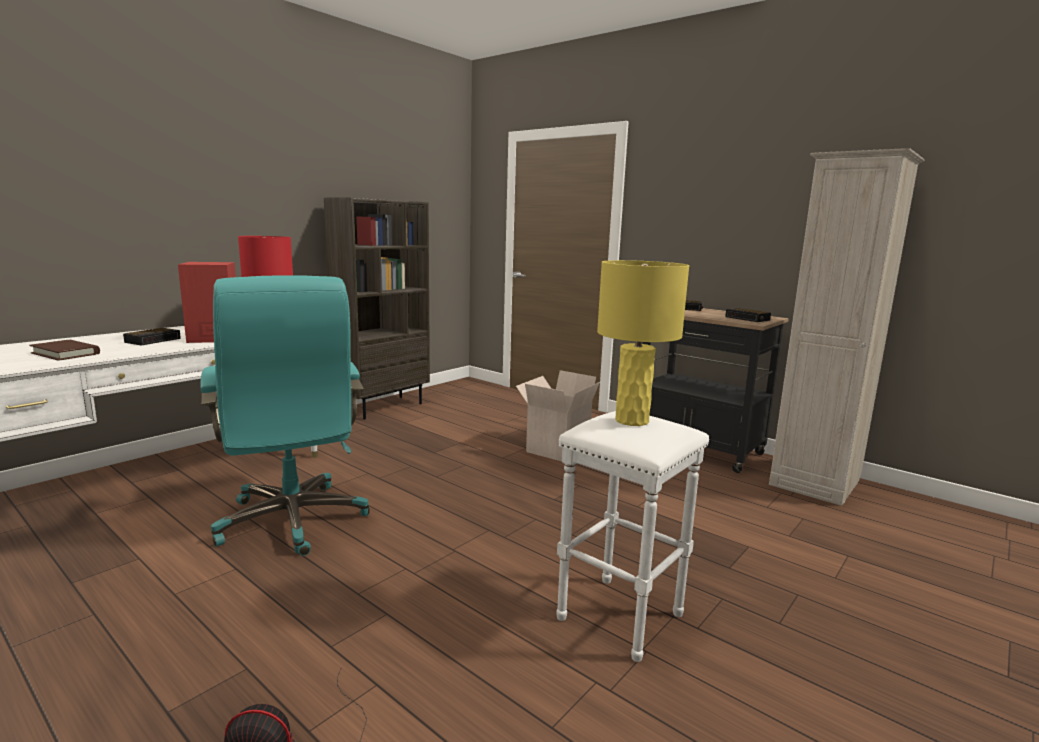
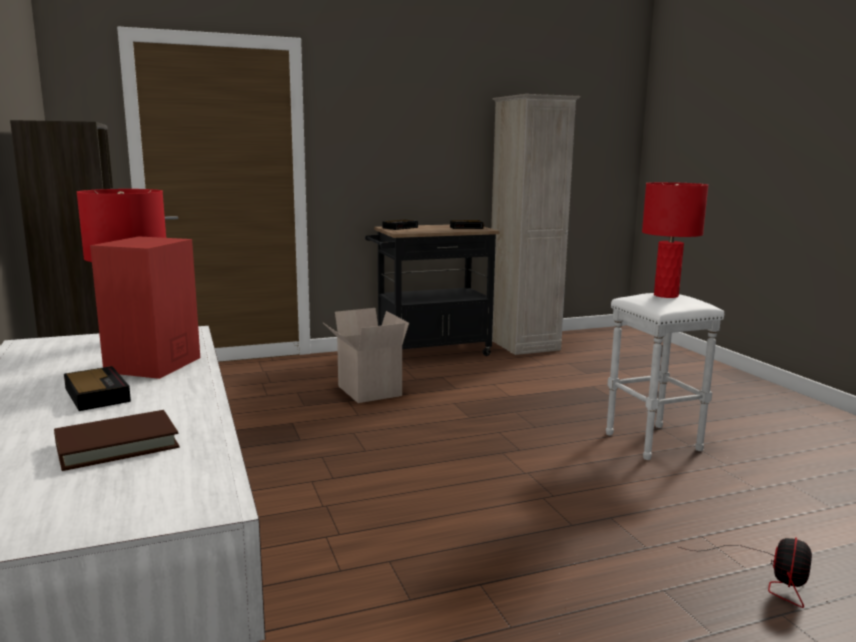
camera: 60 degrees left, 0 degrees up
turquoise office chair [200,275,370,556] -> none
yellow table lamp [597,260,689,426] -> red table lamp [642,182,708,298]

